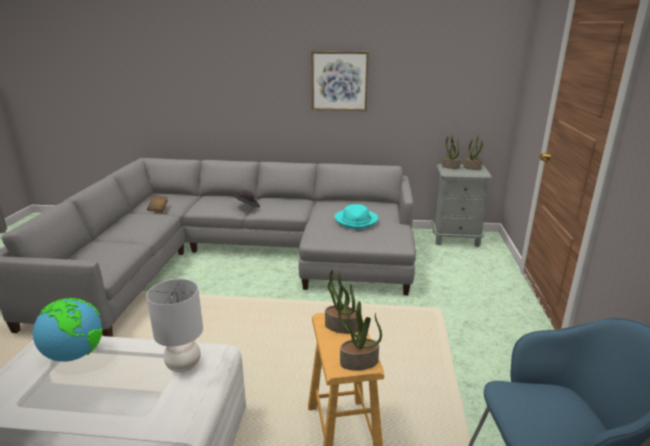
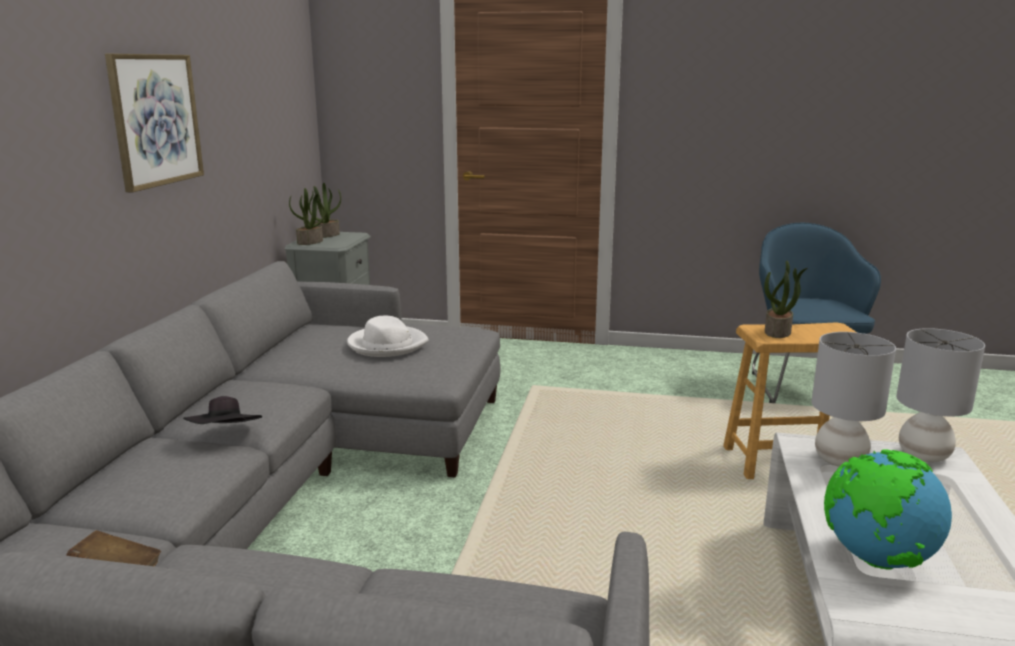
camera: 85 degrees left, 5 degrees down
turquoise hat [334,204,378,229] -> white hat [347,316,428,357]
potted plant [338,301,382,371] -> none
none -> grey table lamp [896,328,985,462]

